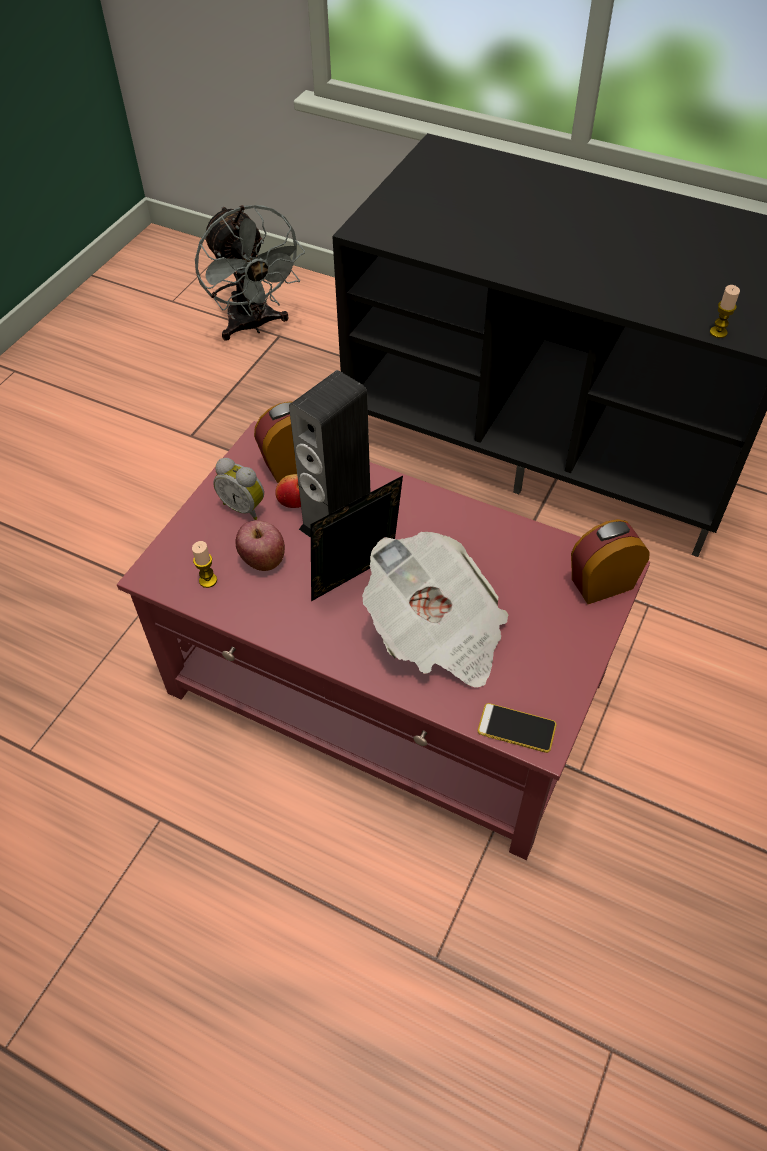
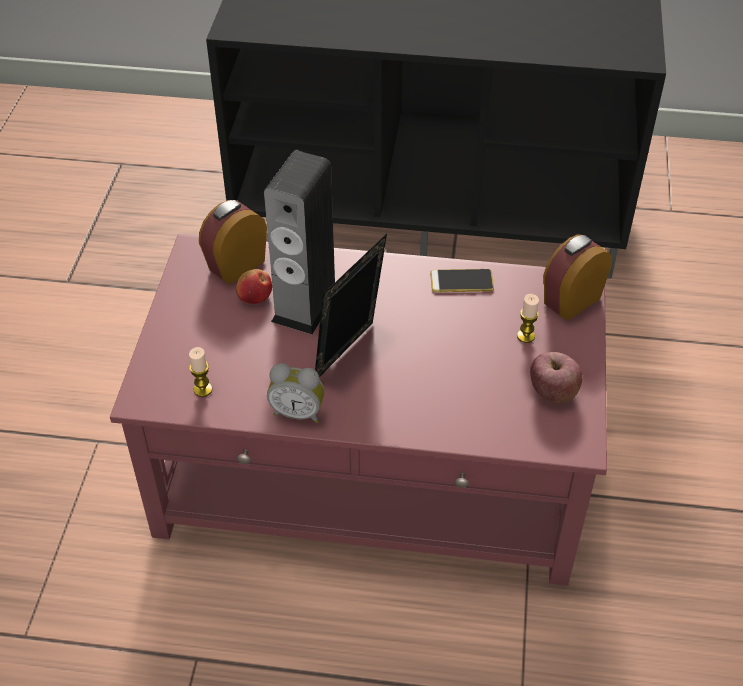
camera: 20 degrees left, 5 degrees down
grey fan [195,205,305,341] -> none
alarm clock [213,458,264,520] -> alarm clock moved to [267,363,324,423]
apple [235,520,285,571] -> apple moved to [530,352,583,403]
newspaper [362,532,508,688] -> none
phone [477,703,557,753] -> phone moved to [430,269,494,292]
candle [710,285,740,338] -> candle moved to [517,294,539,343]

